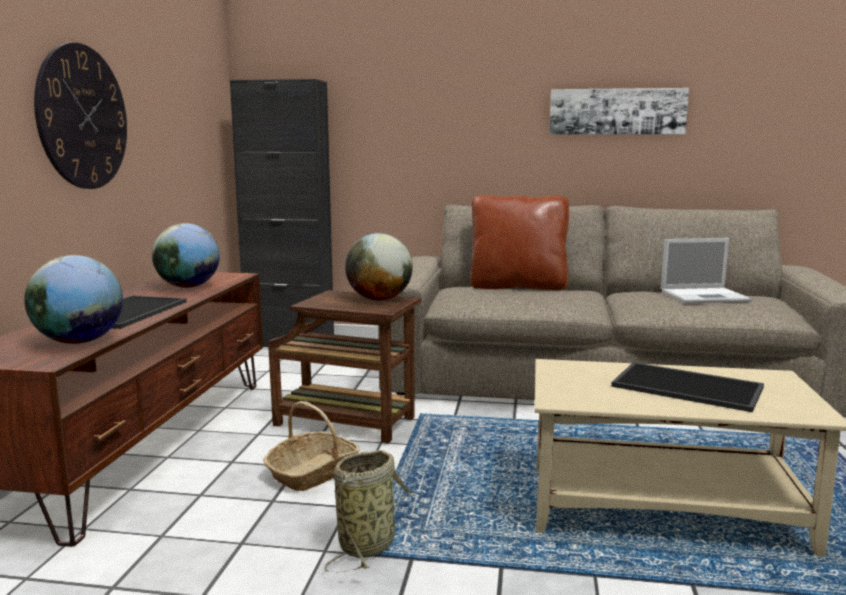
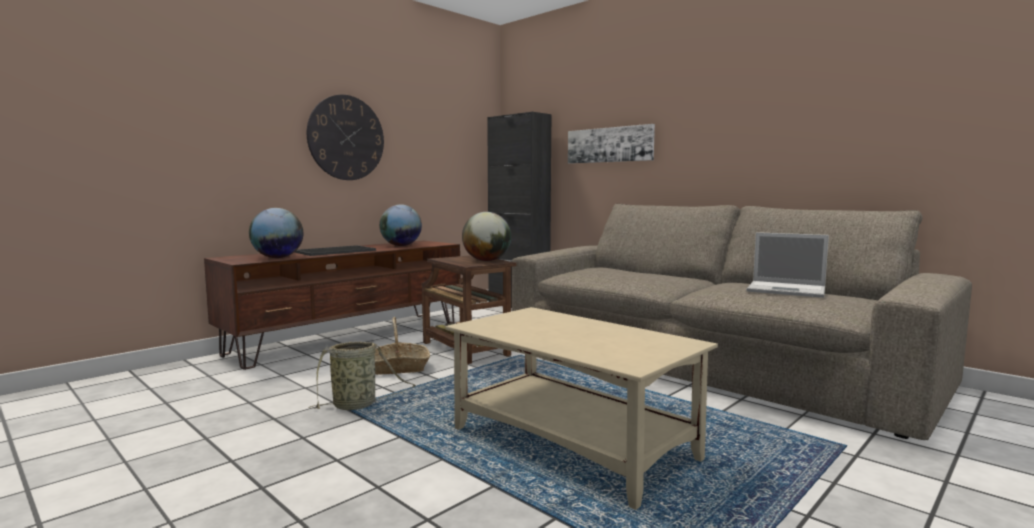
camera: 35 degrees right, 5 degrees down
brown pillow [470,195,569,290] -> none
picture [549,88,689,135] -> picture moved to [568,124,655,164]
tray [611,362,764,412] -> none

